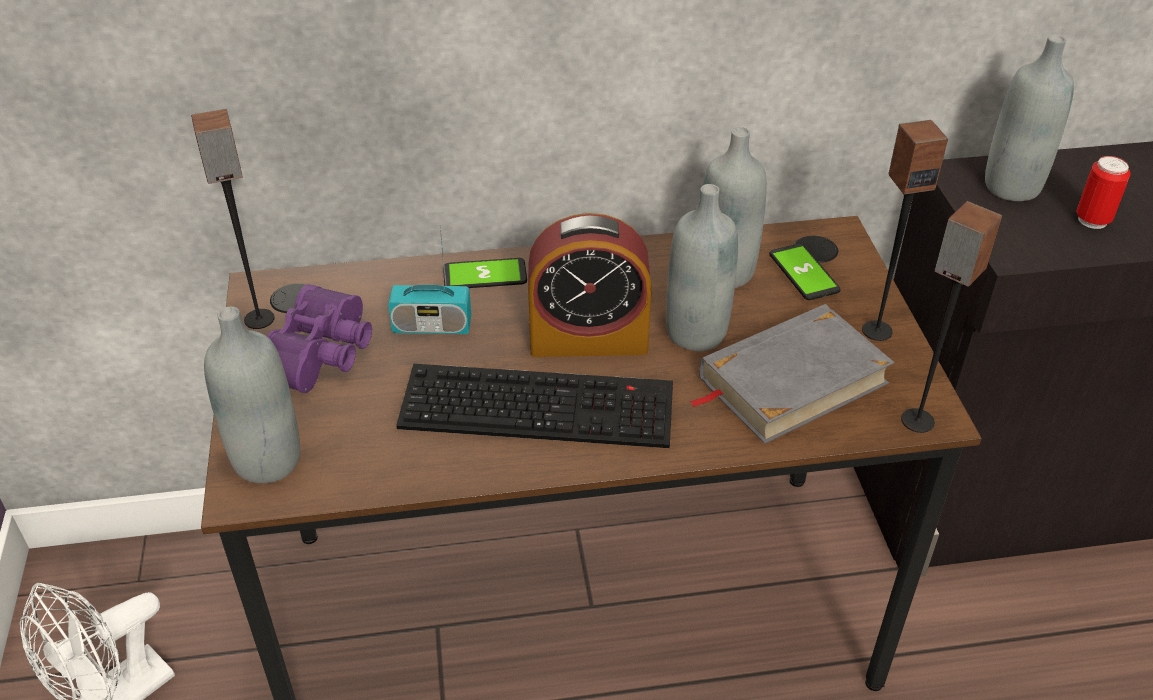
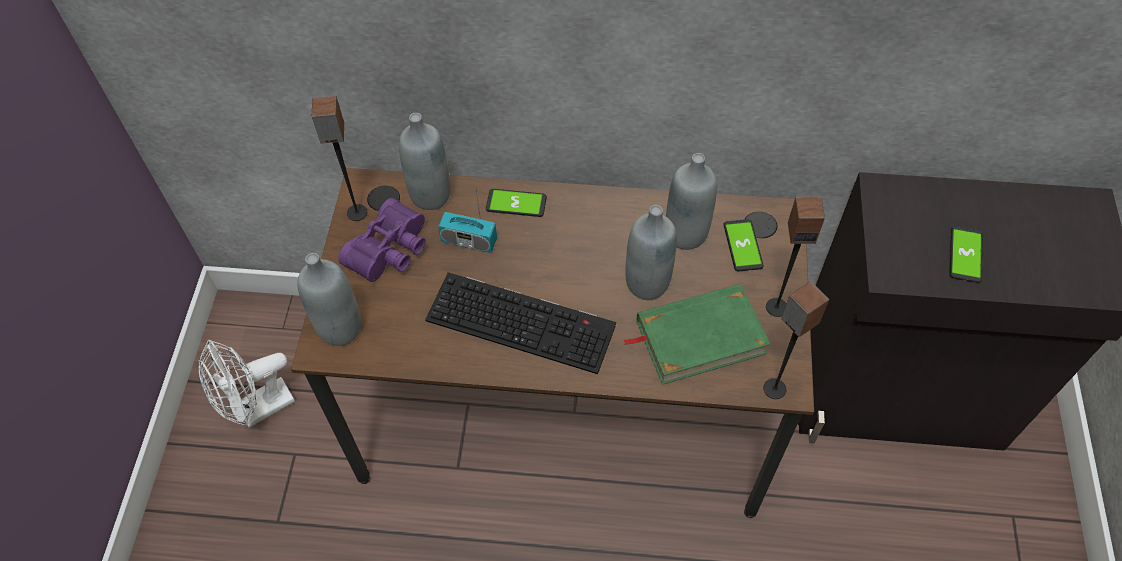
camera: 15 degrees right, 15 degrees up
alarm clock [528,213,652,357] -> none
grey book [689,304,894,444] -> green book [623,284,771,385]
grey bottle [985,35,1074,201] -> grey bottle moved to [399,113,450,210]
can [1076,156,1131,229] -> phone [949,226,983,283]

